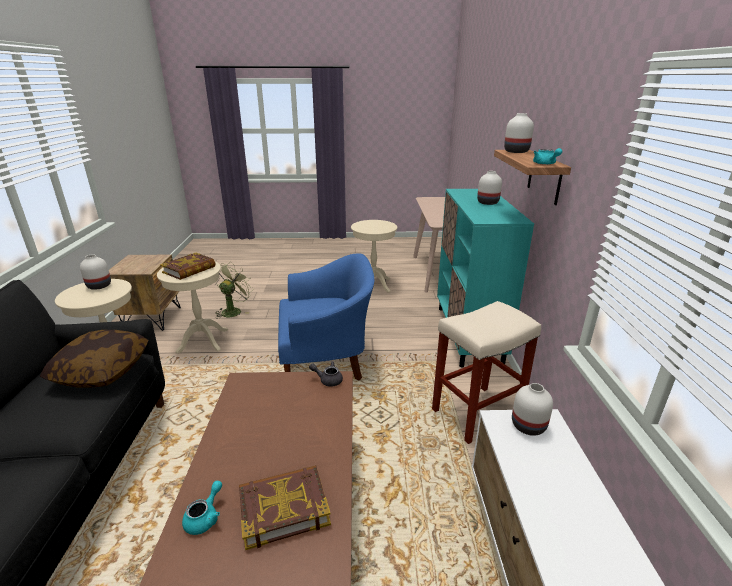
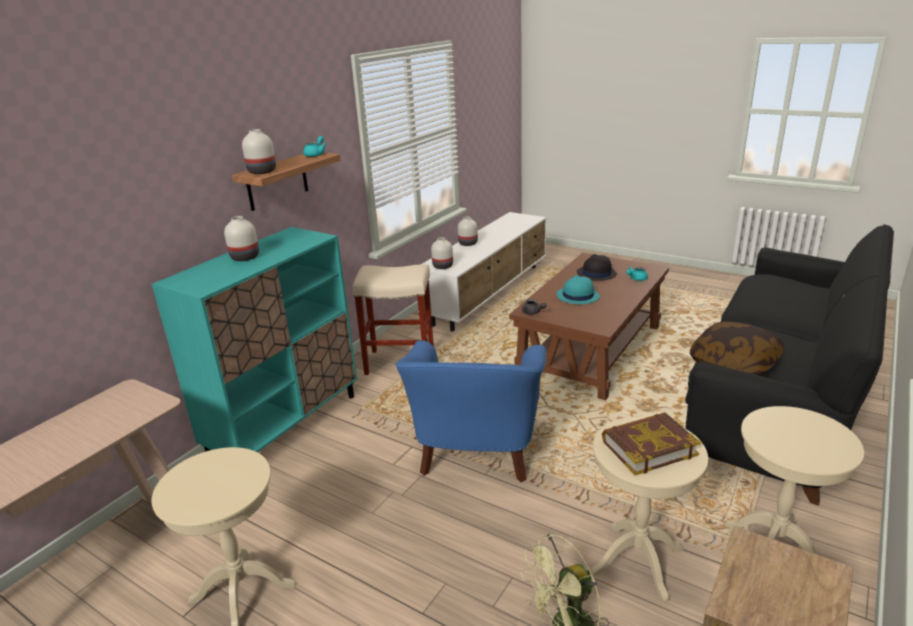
camera: 145 degrees left, 0 degrees up
white vase [80,254,111,290] -> white vase moved to [458,217,478,246]
book [239,465,331,550] -> black hat [577,254,617,281]
blue armchair [278,253,374,380] -> blue armchair turned 105 degrees counterclockwise [395,340,546,482]
none -> turquoise hat [557,275,600,304]

